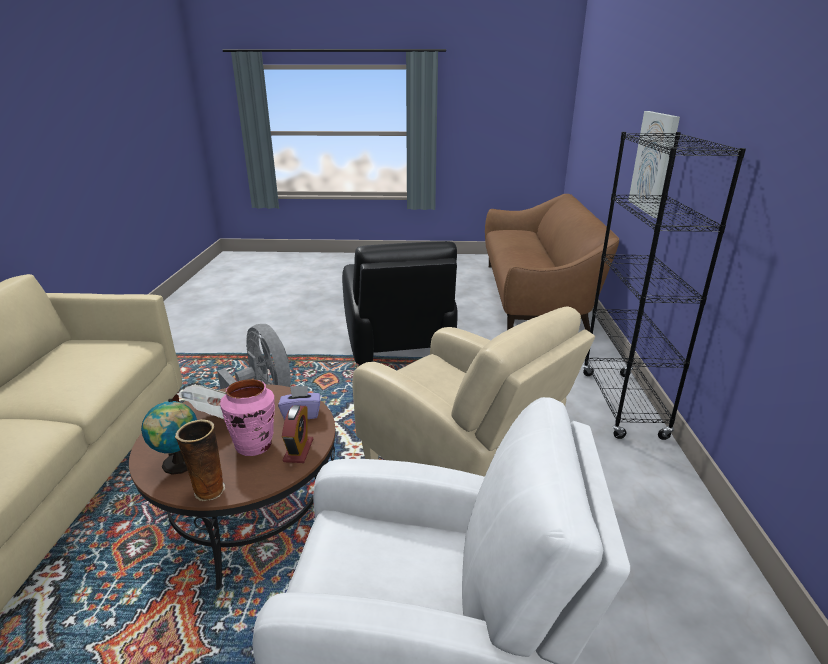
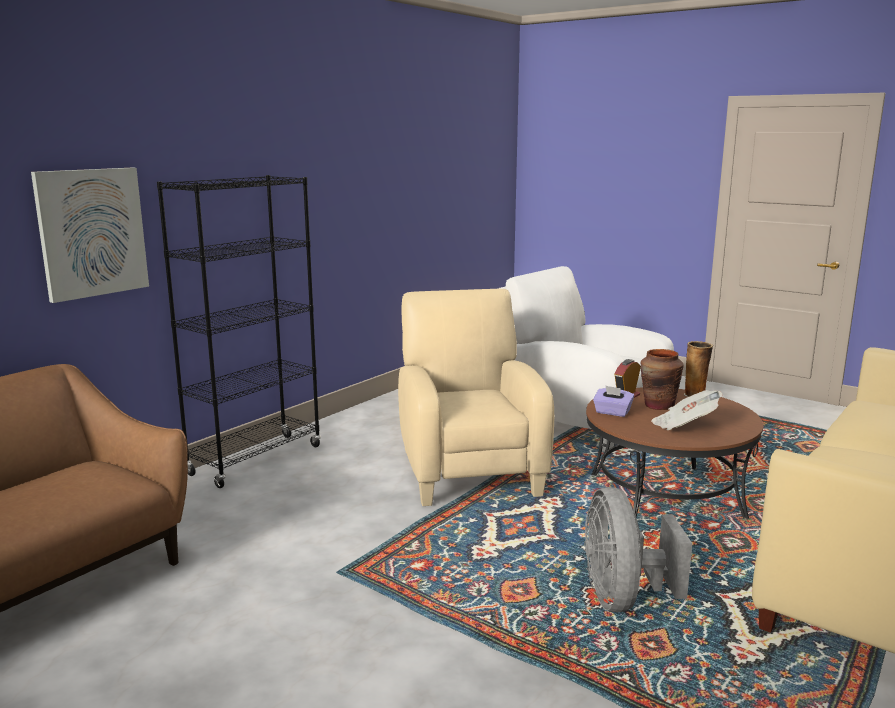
camera: 145 degrees left, 10 degrees down
globe [141,399,197,475] -> none
pink vase [220,379,275,456] -> brown vase [641,349,684,410]
black armchair [342,241,457,366] -> none

